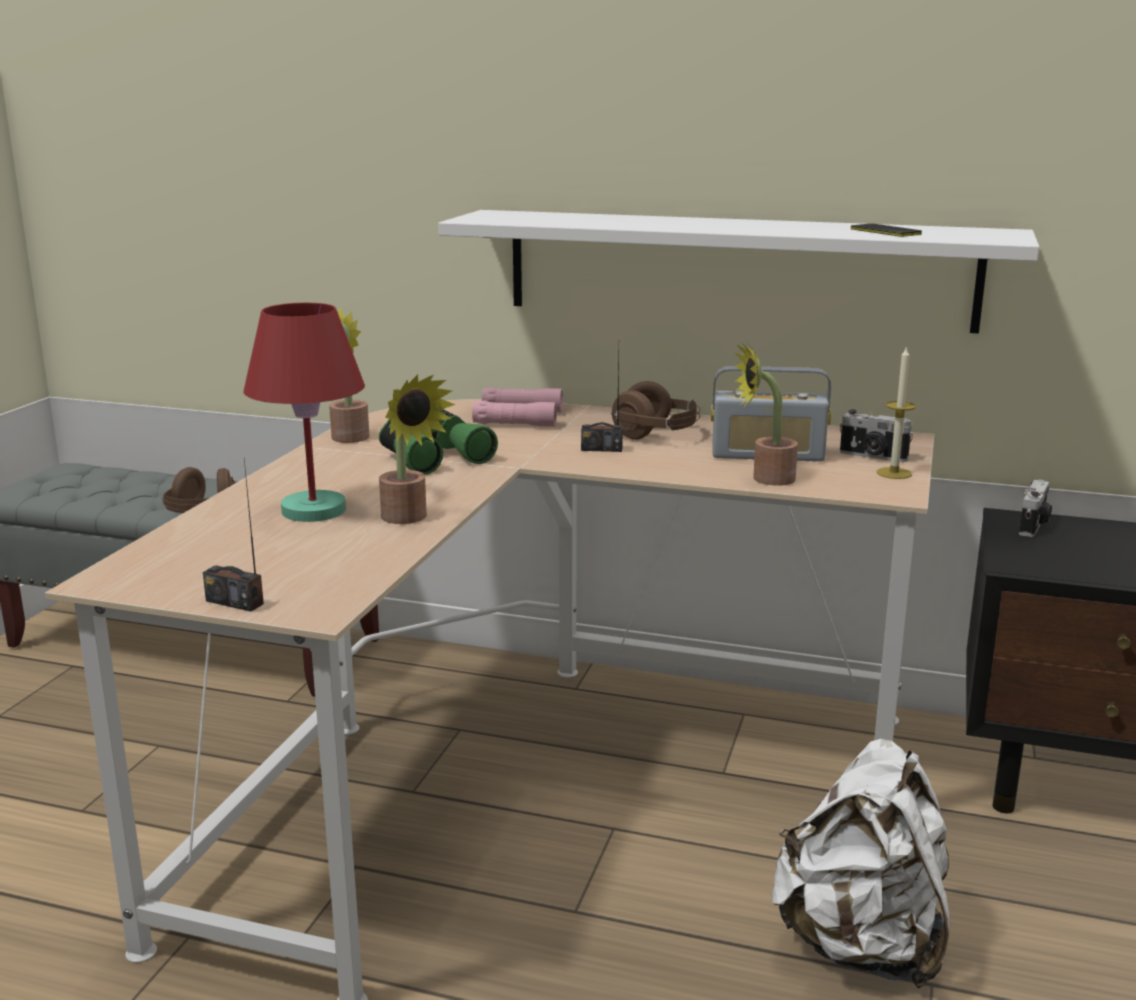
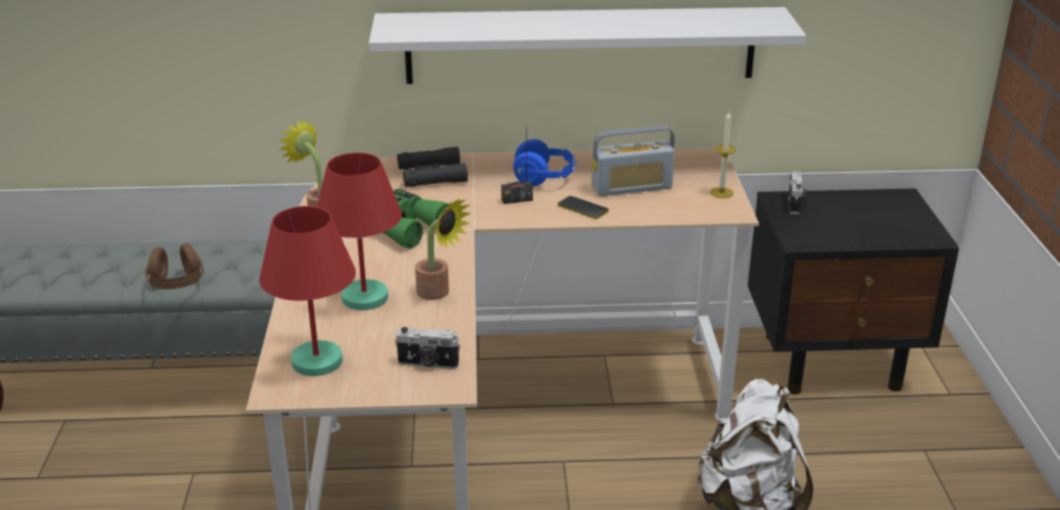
camera: 20 degrees left, 10 degrees up
radio [203,460,264,612] -> none
pink binoculars [472,387,563,427] -> black binoculars [397,147,468,187]
brown headphones [611,381,701,440] -> blue headphones [513,139,576,186]
potted plant [734,341,798,486] -> none
camera [840,409,913,462] -> camera moved to [395,327,461,369]
phone [851,224,922,237] -> phone moved to [558,196,609,219]
none -> red table lamp [259,206,356,376]

